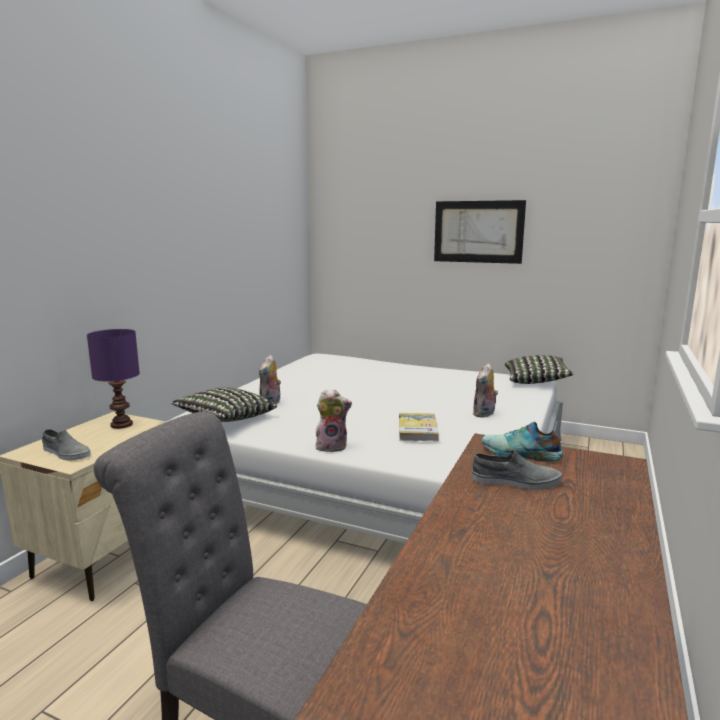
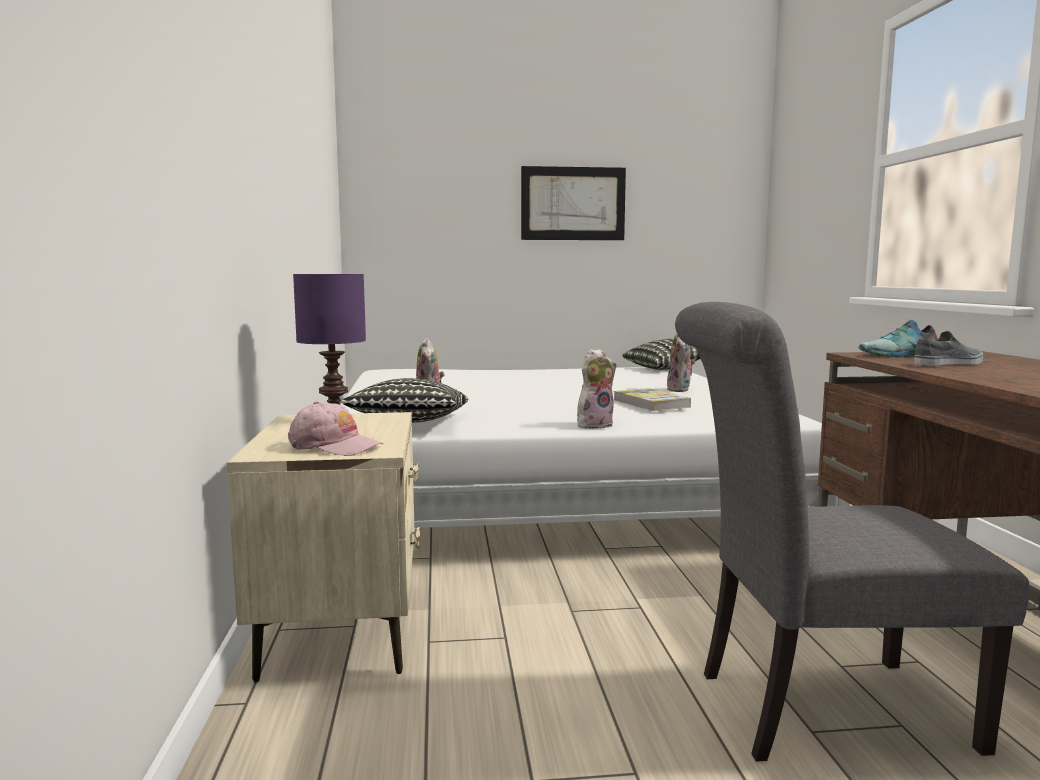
camera: 30 degrees left, 5 degrees down
grey shoe [42,429,91,461] -> pink cap [288,401,384,456]

